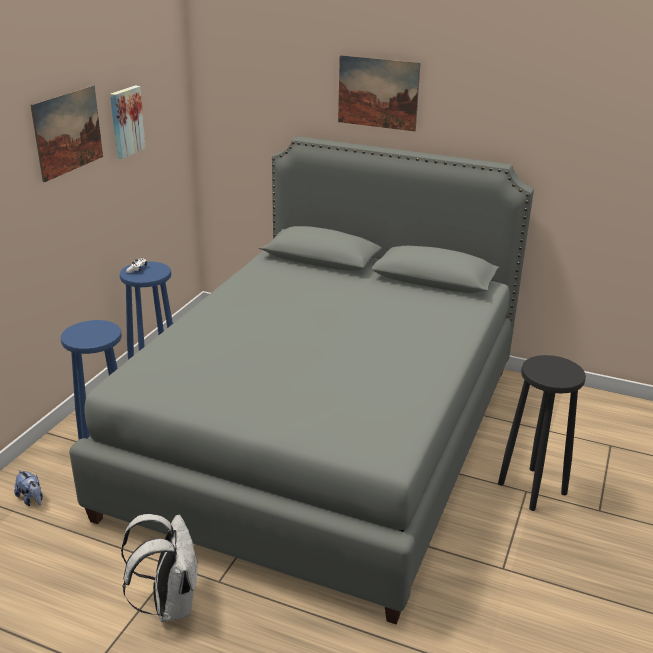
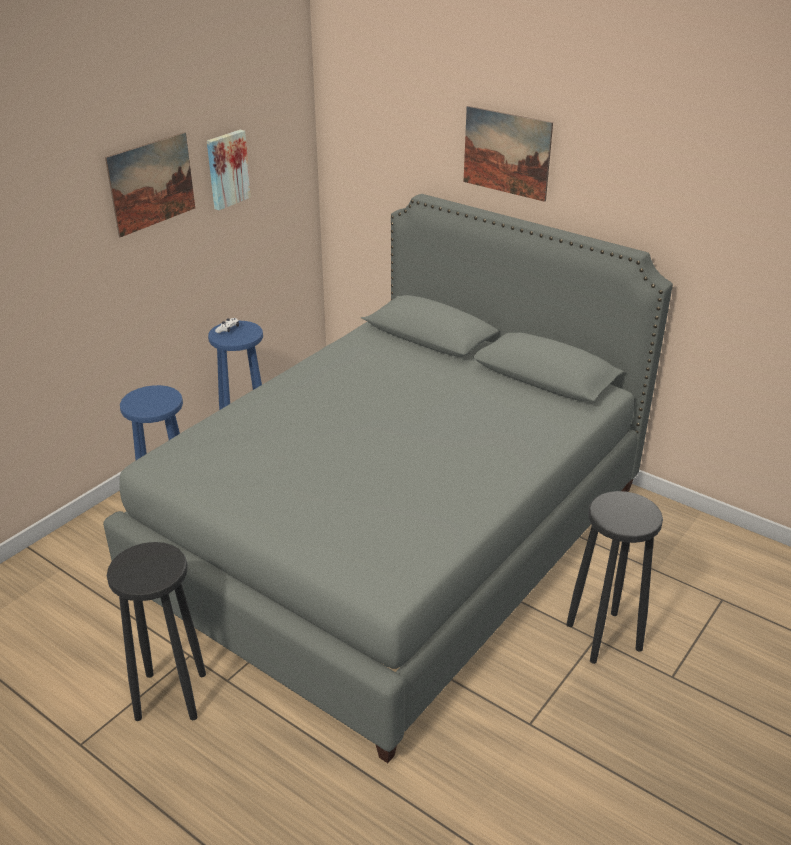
camera: 15 degrees right, 5 degrees up
plush toy [14,470,43,506] -> none
white backpack [121,514,198,622] -> black stool [107,542,206,721]

